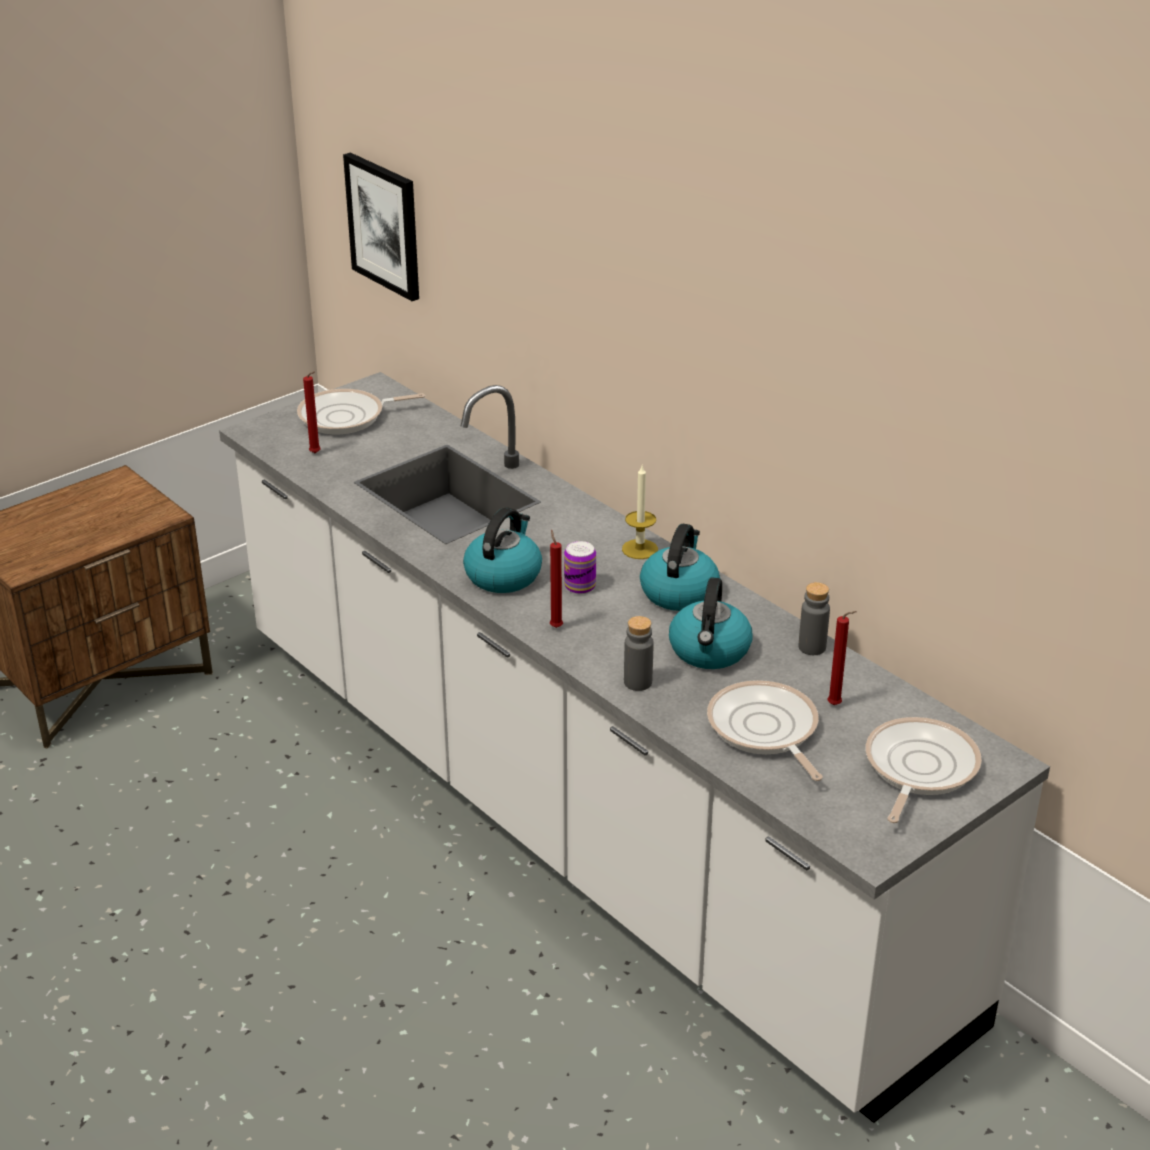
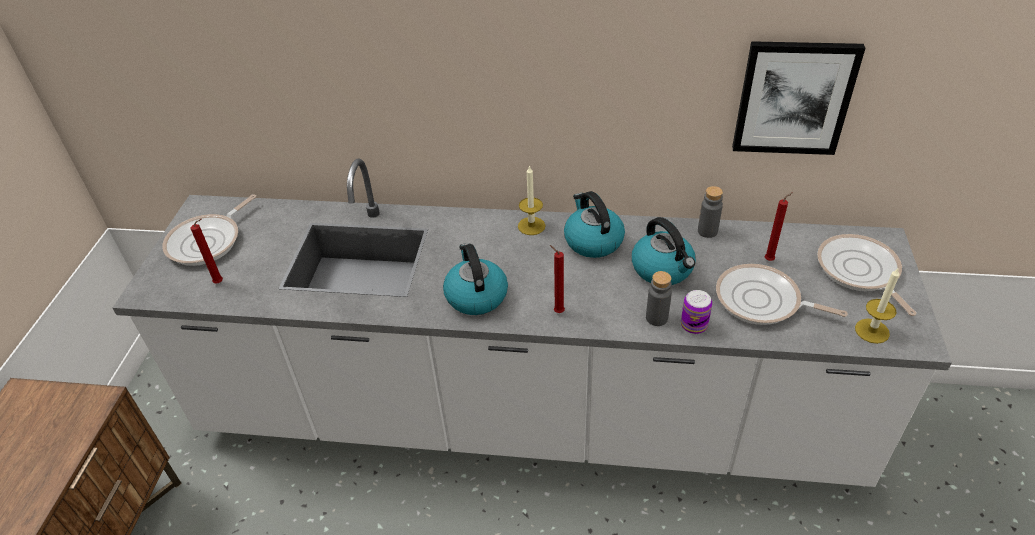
camera: 40 degrees left, 10 degrees up
picture [343,152,419,301] -> picture moved to [732,41,865,155]
can [564,541,596,594] -> can moved to [681,290,712,334]
none -> candle [855,268,900,344]

